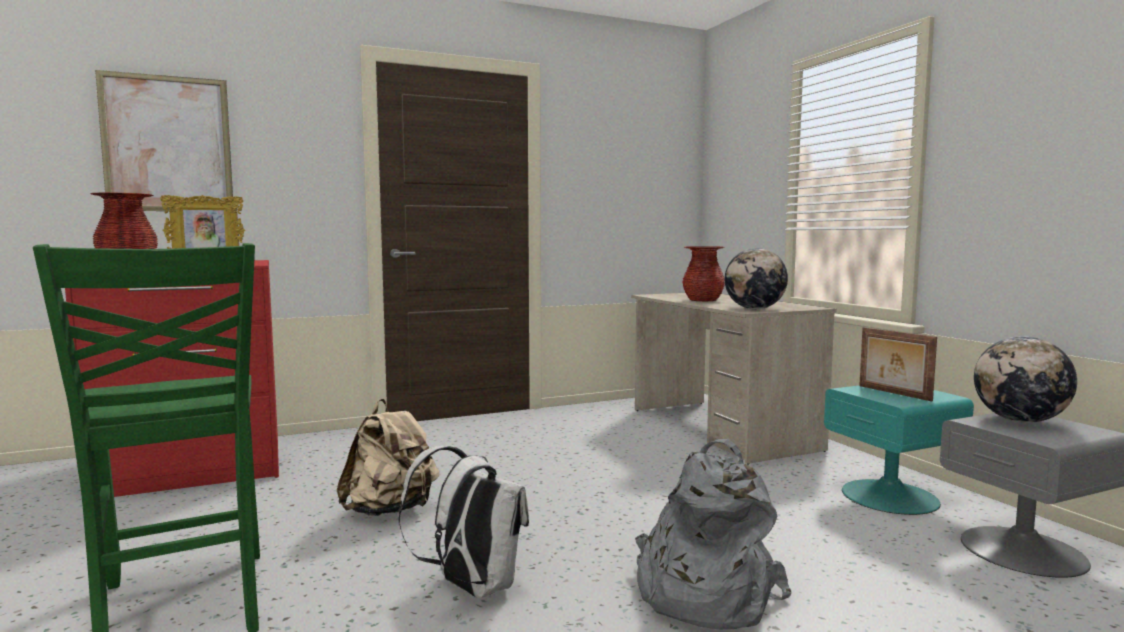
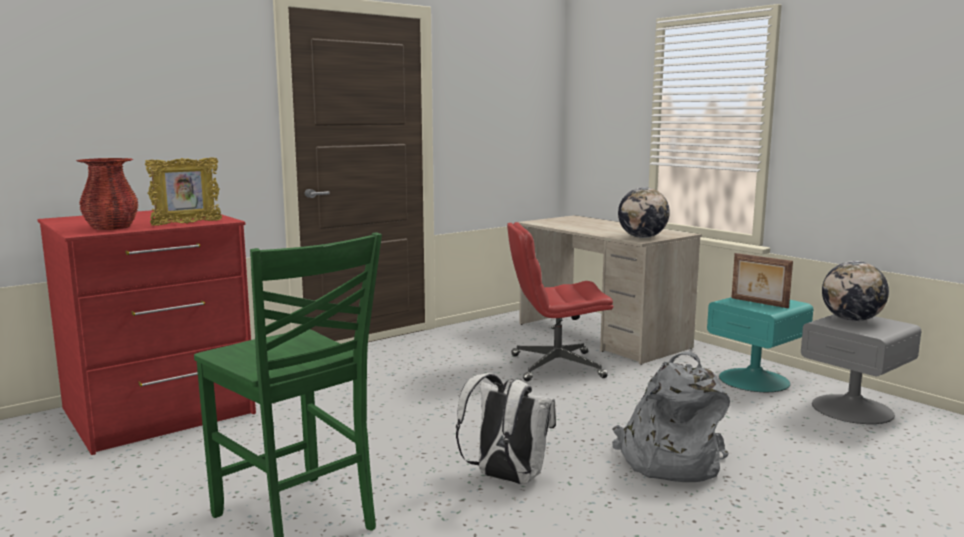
camera: 15 degrees left, 5 degrees up
picture [95,70,233,211] -> none
beige backpack [337,399,439,516] -> none
red vase [683,246,725,301] -> none
none -> red office chair [507,222,613,381]

